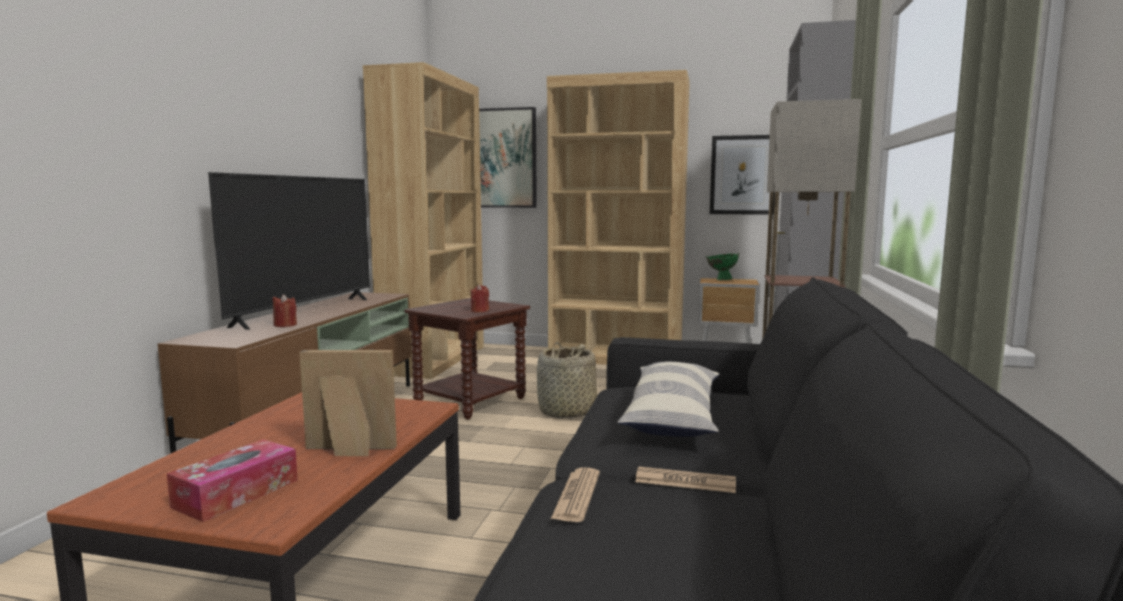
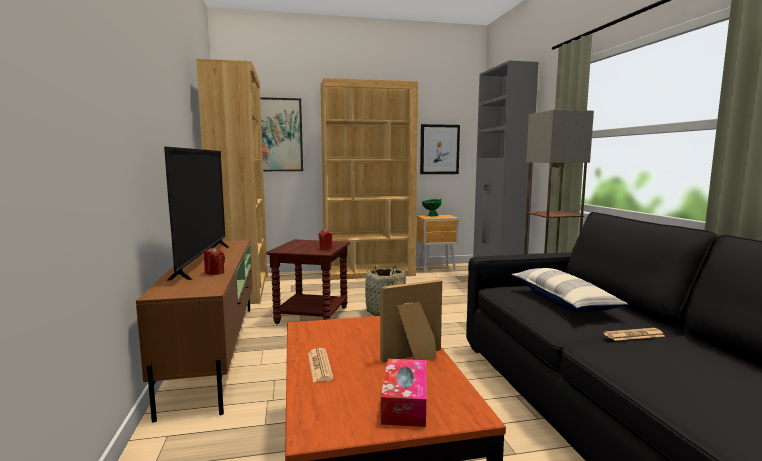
camera: 25 degrees left, 0 degrees up
newspaper [551,467,600,522] -> newspaper moved to [308,348,334,382]

